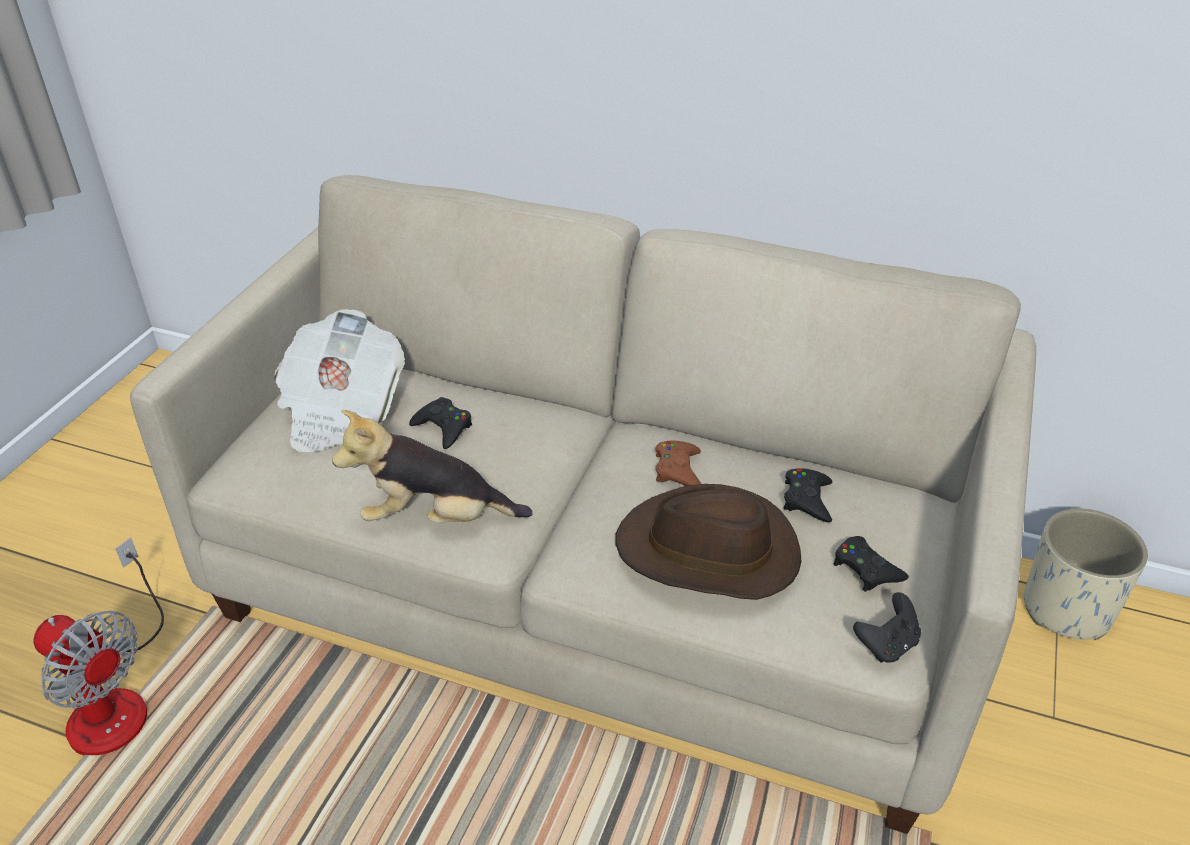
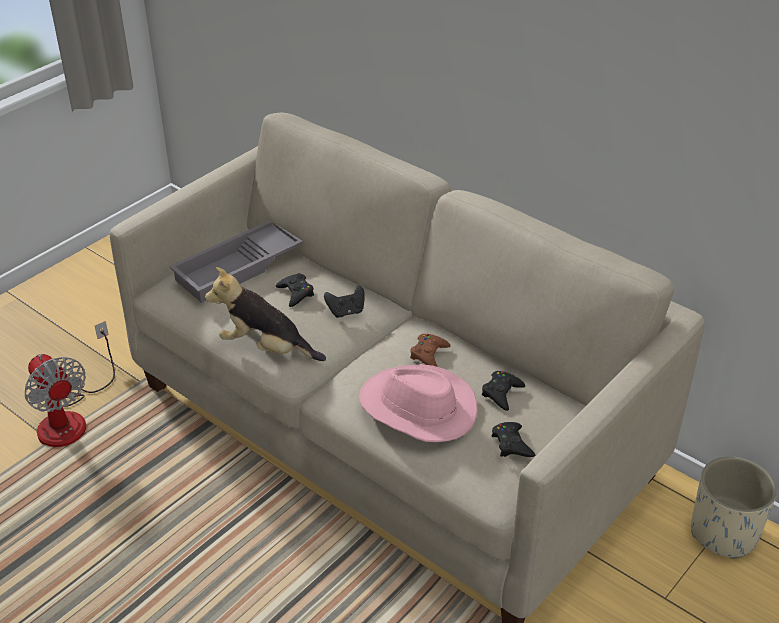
camera: 20 degrees right, 0 degrees up
newspaper [274,309,405,452] -> grey tray [169,220,303,303]
brown hat [616,484,802,600] -> pink hat [359,364,477,442]
black game controller [853,592,921,663] -> black game controller moved to [324,285,365,318]

